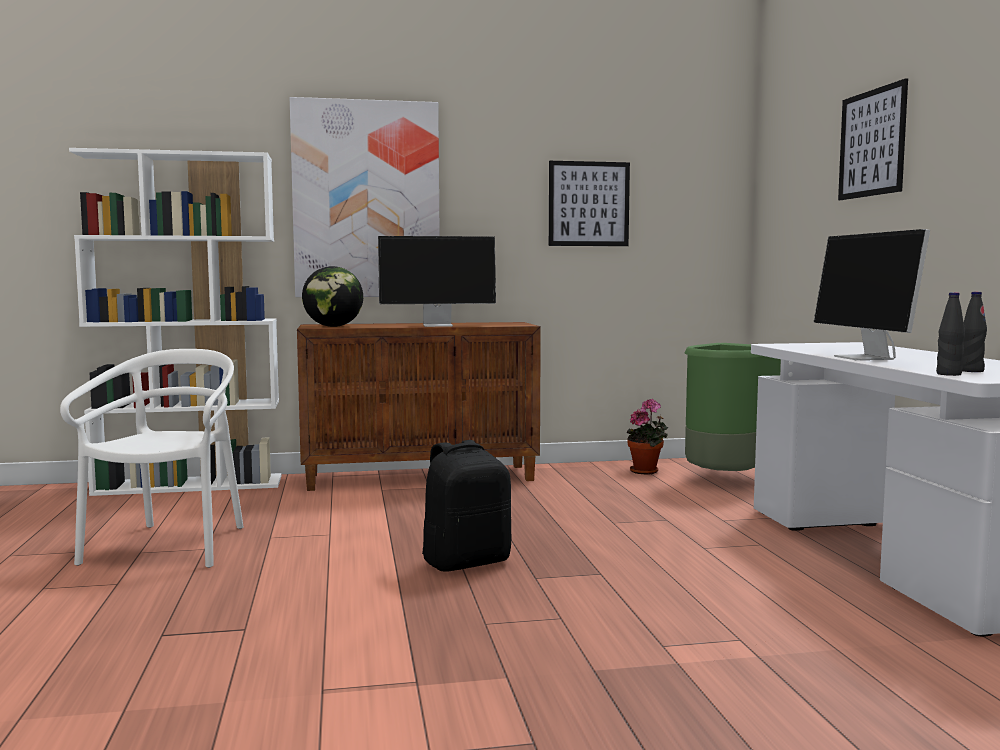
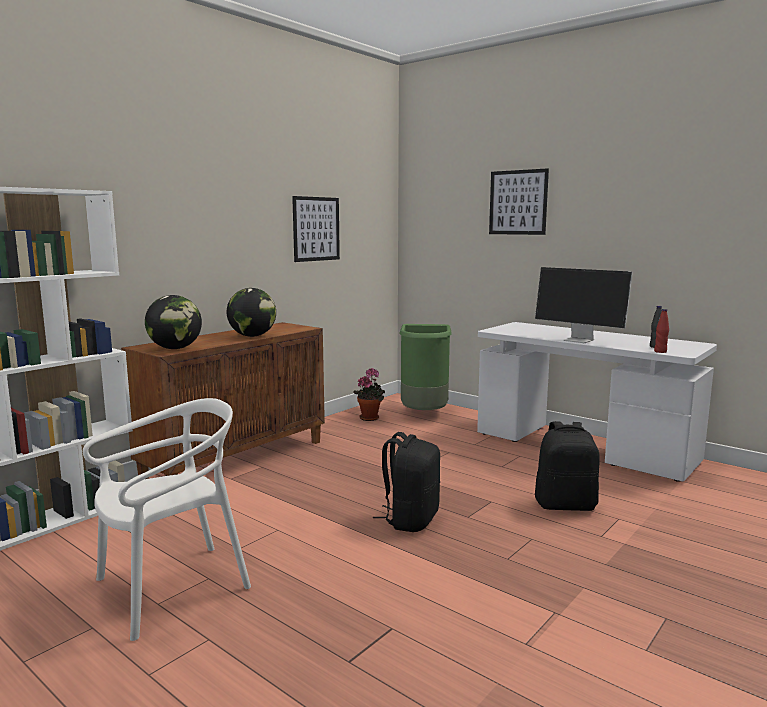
camera: 40 degrees left, 5 degrees up
white chair [60,349,244,568] -> white chair turned 90 degrees clockwise [83,398,251,641]
picture [290,97,440,297] -> none
monitor [378,236,496,327] -> globe [227,288,276,337]
black bottle [936,292,965,376] -> red bottle [654,309,669,353]
none -> black backpack [535,421,600,511]

